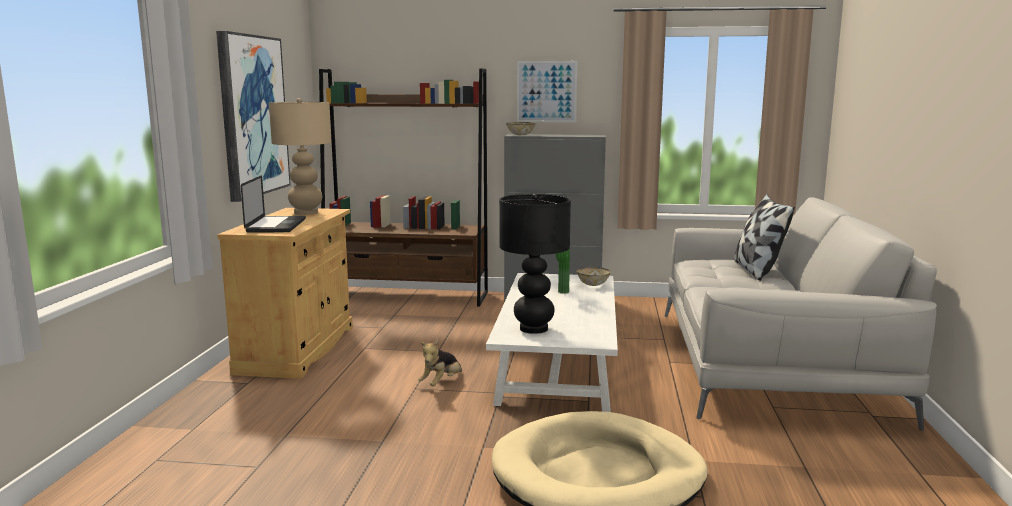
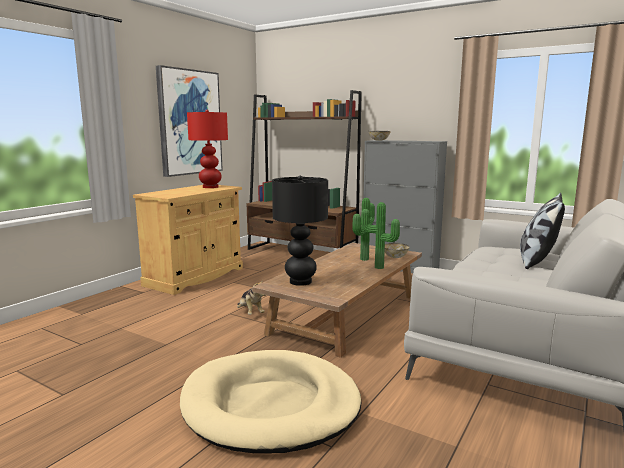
camera: 25 degrees right, 0 degrees up
laptop [241,175,306,233] -> none
beige table lamp [269,98,332,215] -> red table lamp [187,110,228,188]
plush toy [418,340,462,386] -> plush toy turned 90 degrees counterclockwise [237,279,266,315]
white coffee table [486,273,618,412] -> brown coffee table [252,243,422,358]
picture [517,61,577,122] -> none
none -> potted plant [361,202,400,269]

